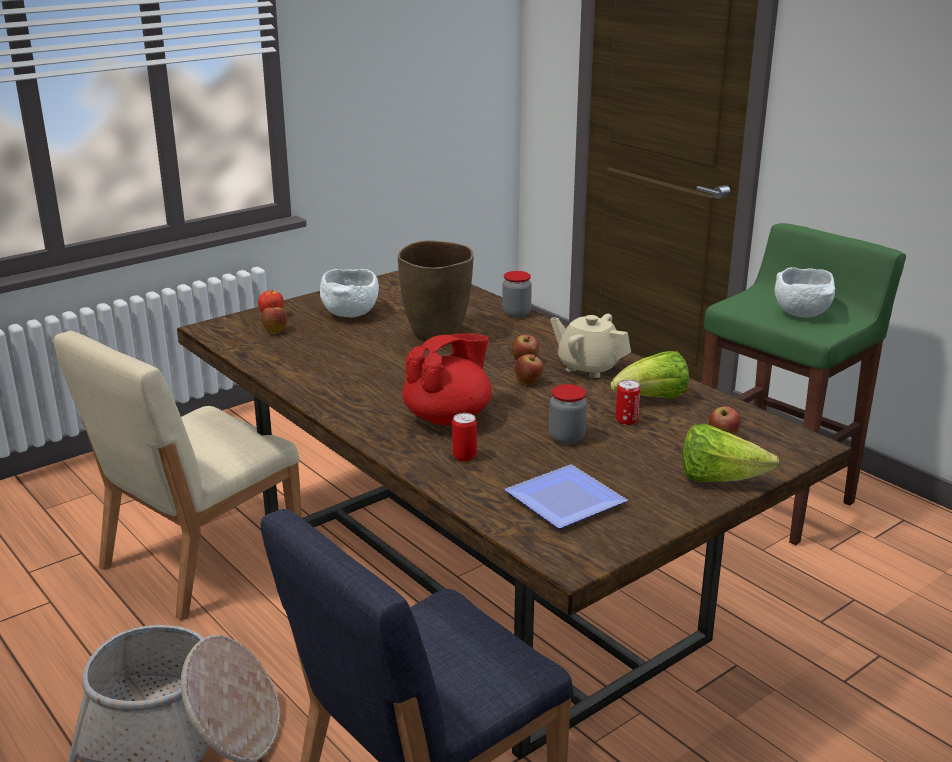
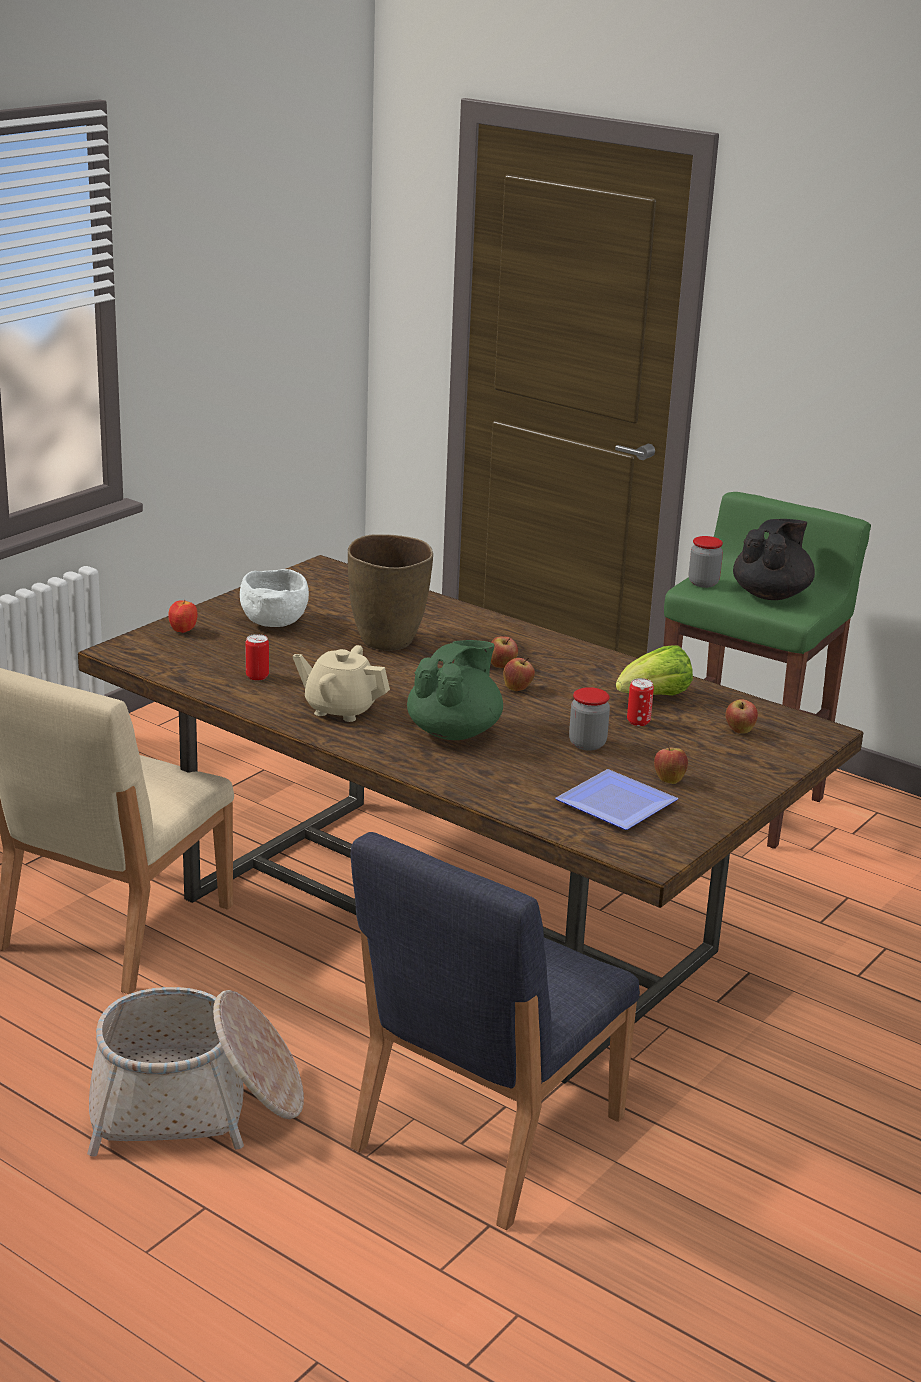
camera: 15 degrees left, 0 degrees up
apple [261,302,287,334] -> apple moved to [654,741,688,784]
red teapot [403,333,492,425] -> green teapot [407,640,503,740]
can [452,413,477,461] -> can moved to [245,634,269,681]
jar [502,271,532,318] -> jar moved to [689,536,723,588]
beige teapot [550,314,631,378] -> beige teapot moved to [293,645,390,722]
lettuce [683,424,779,482] -> none
white bowl [775,267,835,318] -> black teapot [733,519,815,600]

